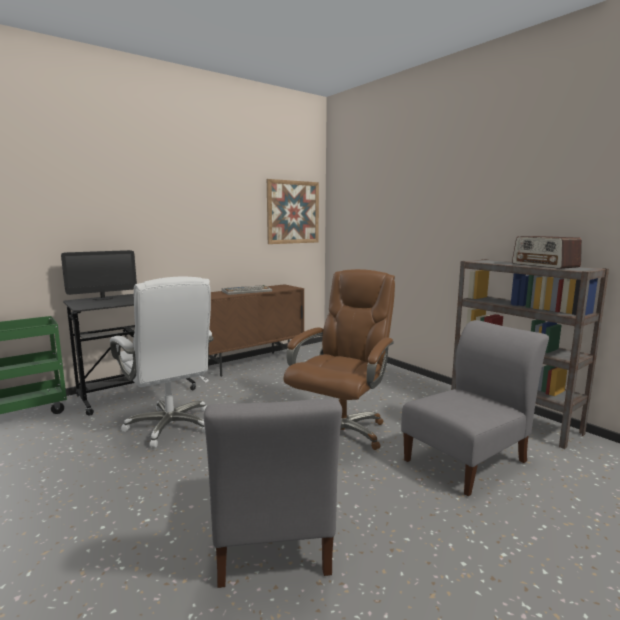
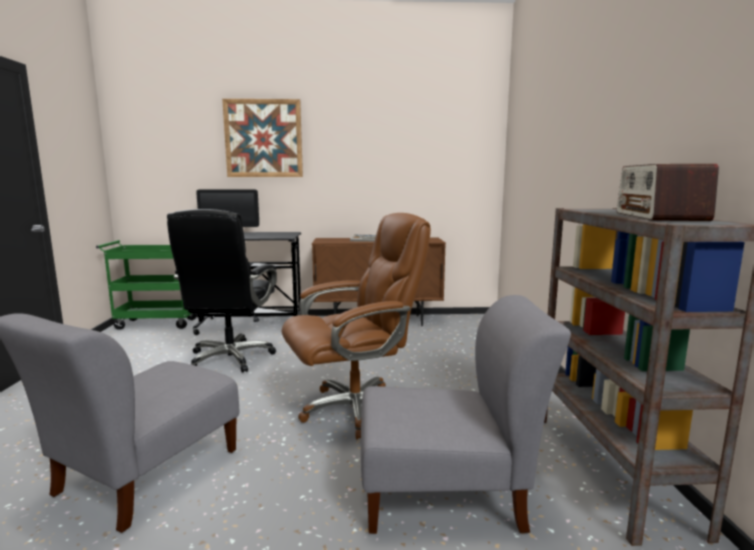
camera: 35 degrees right, 0 degrees up
white office chair [110,277,213,448] -> black office chair [167,209,277,373]
picture [267,179,319,244] -> picture moved to [222,99,303,177]

